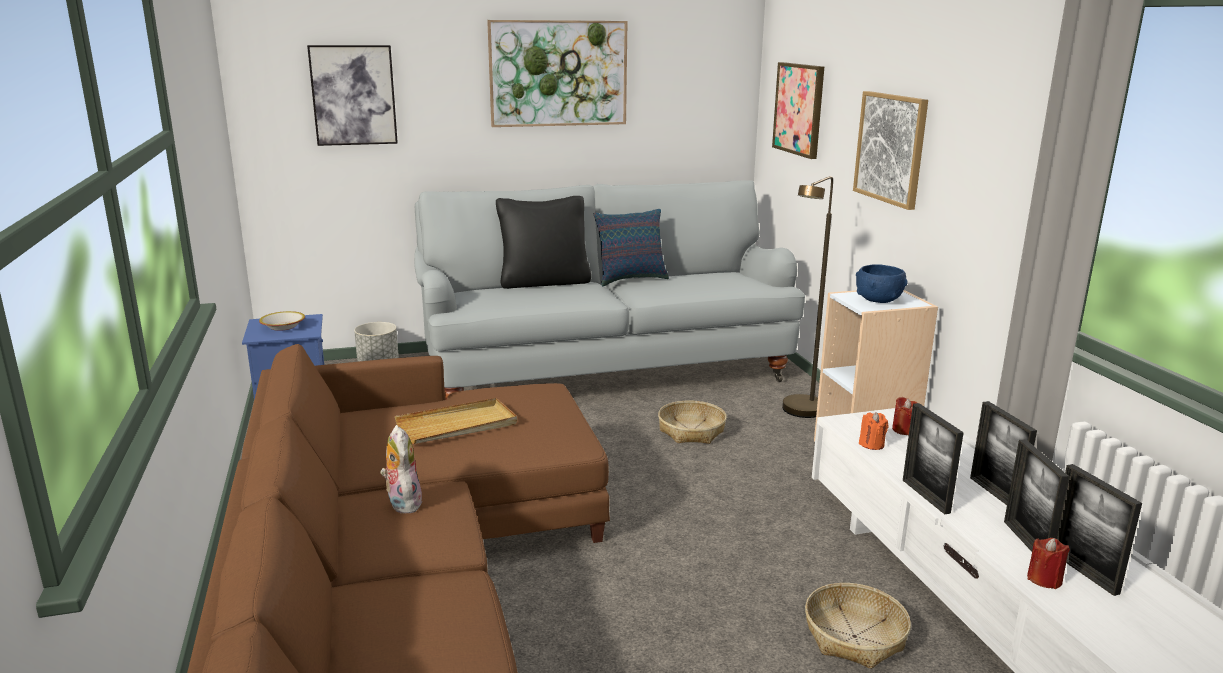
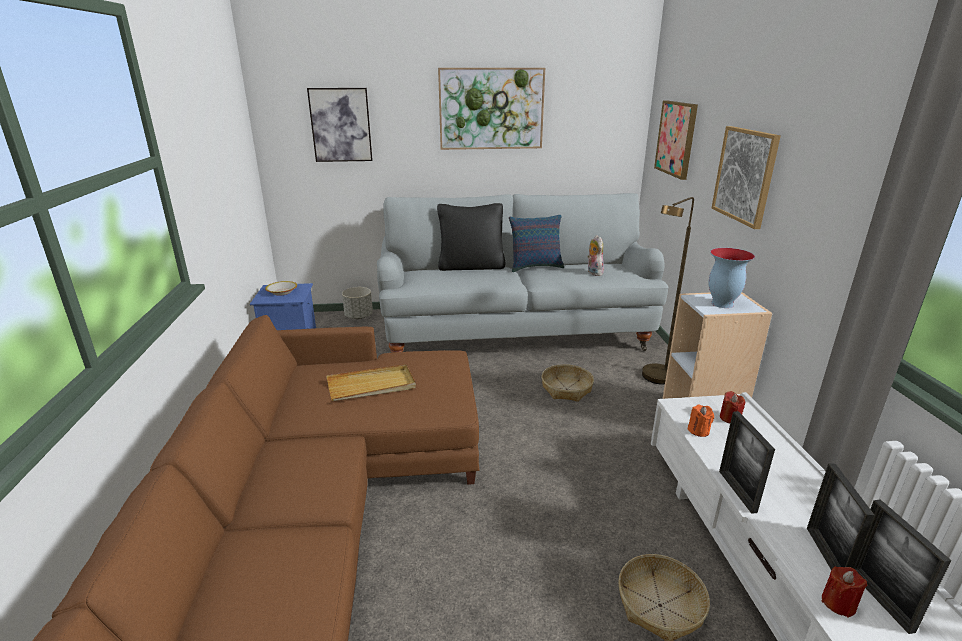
camera: 10 degrees right, 5 degrees up
plush toy [380,425,422,514] -> plush toy moved to [587,235,604,276]
blue bowl [856,264,908,303] -> vase [708,248,755,308]
picture frame [970,401,1037,505] -> none

